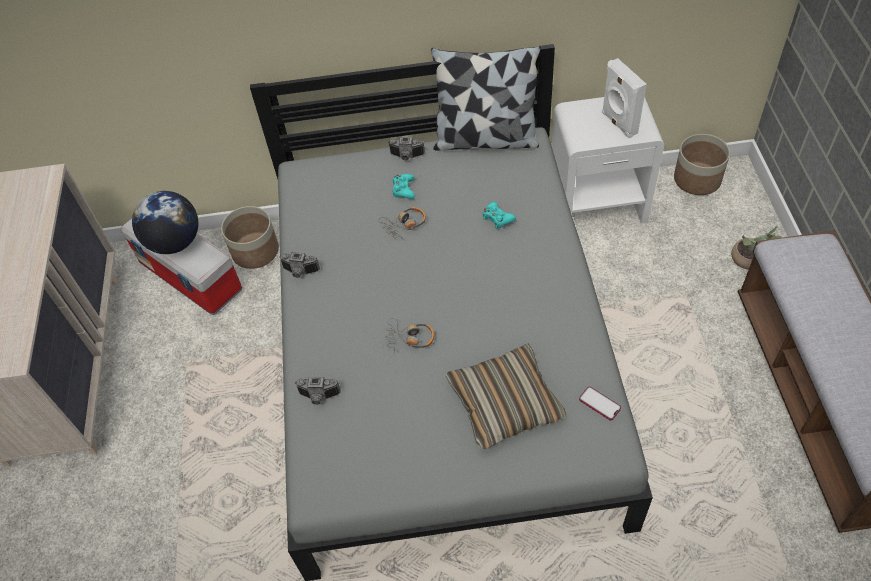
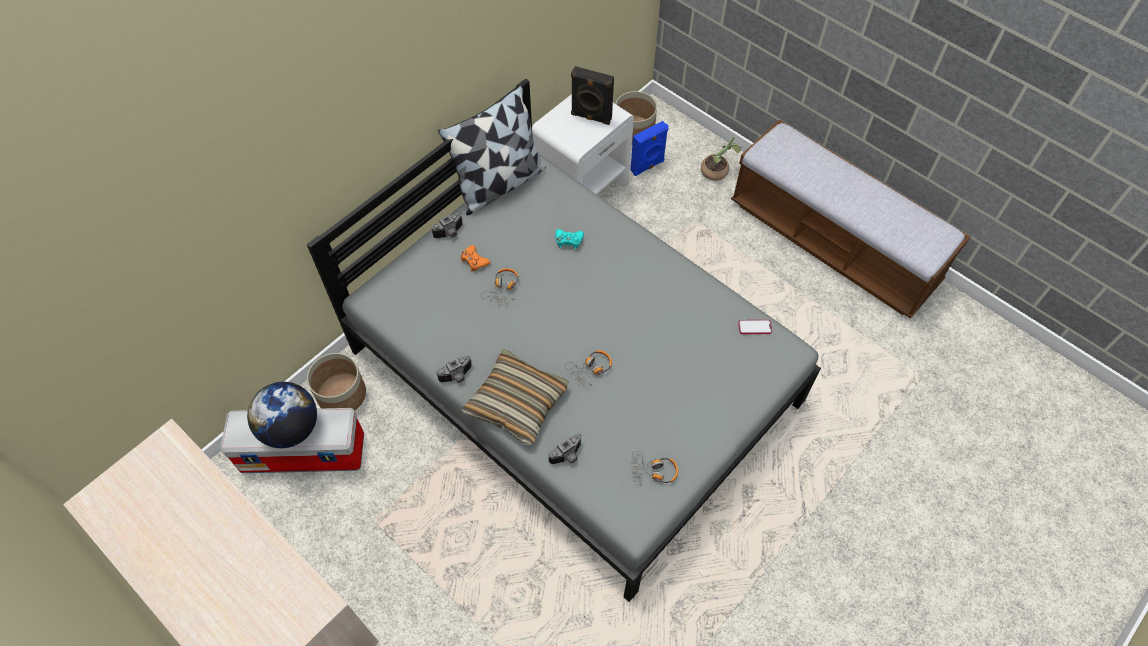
camera: 45 degrees left, 5 degrees up
turquoise game controller [393,174,415,199] -> orange game controller [461,245,490,272]
pillow [445,344,566,449] -> pillow moved to [462,349,569,445]
white speaker [602,58,647,138] -> black speaker [571,66,614,125]
none -> blue speaker [630,121,669,176]
none -> headphones [632,451,678,486]

